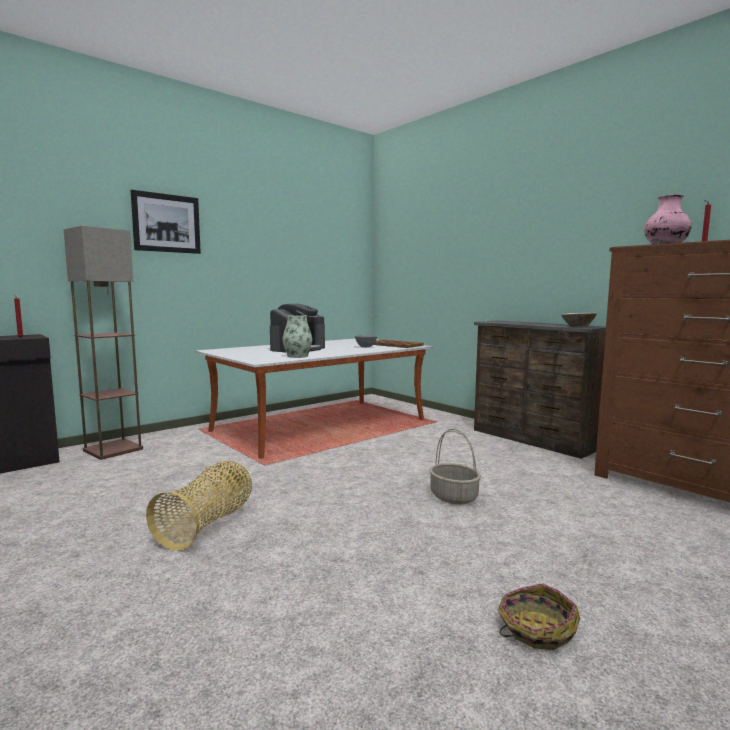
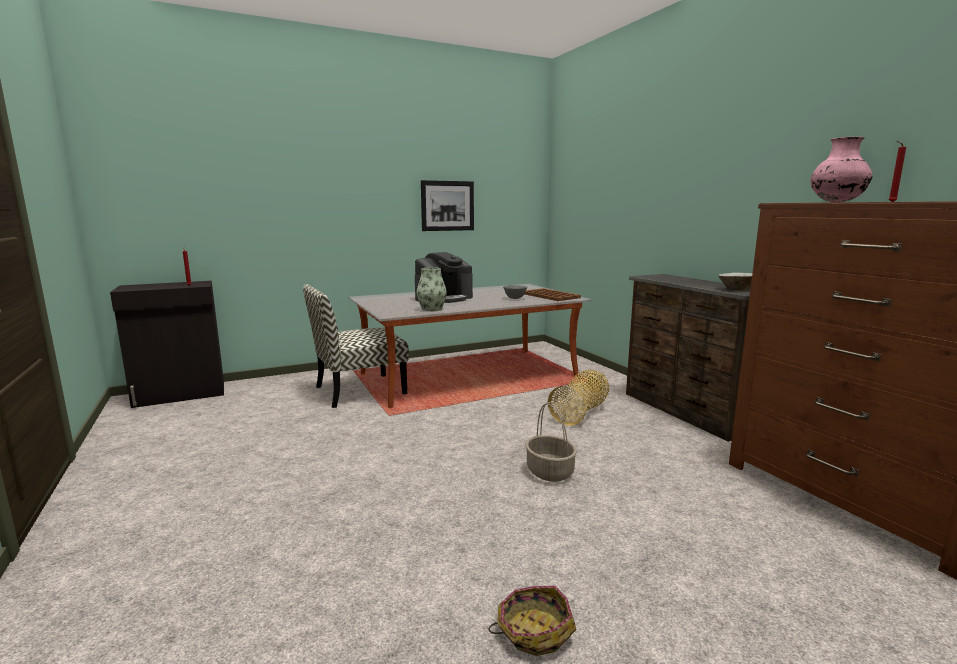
camera: 15 degrees right, 5 degrees up
floor lamp [64,226,143,460] -> none
picture [131,190,201,254] -> picture moved to [421,180,474,231]
basket [146,461,252,551] -> basket moved to [548,370,609,426]
none -> chair [303,284,409,408]

